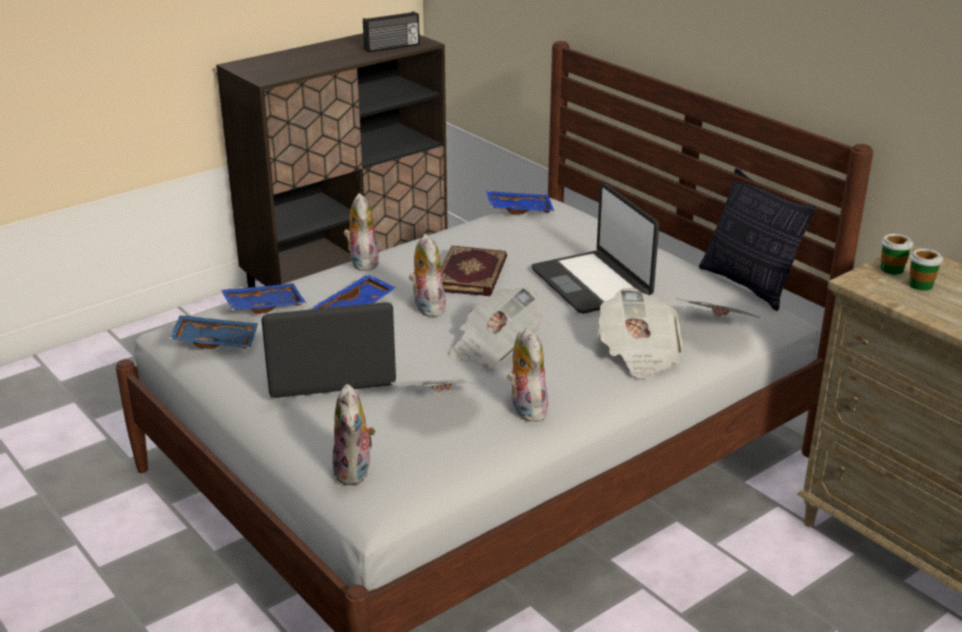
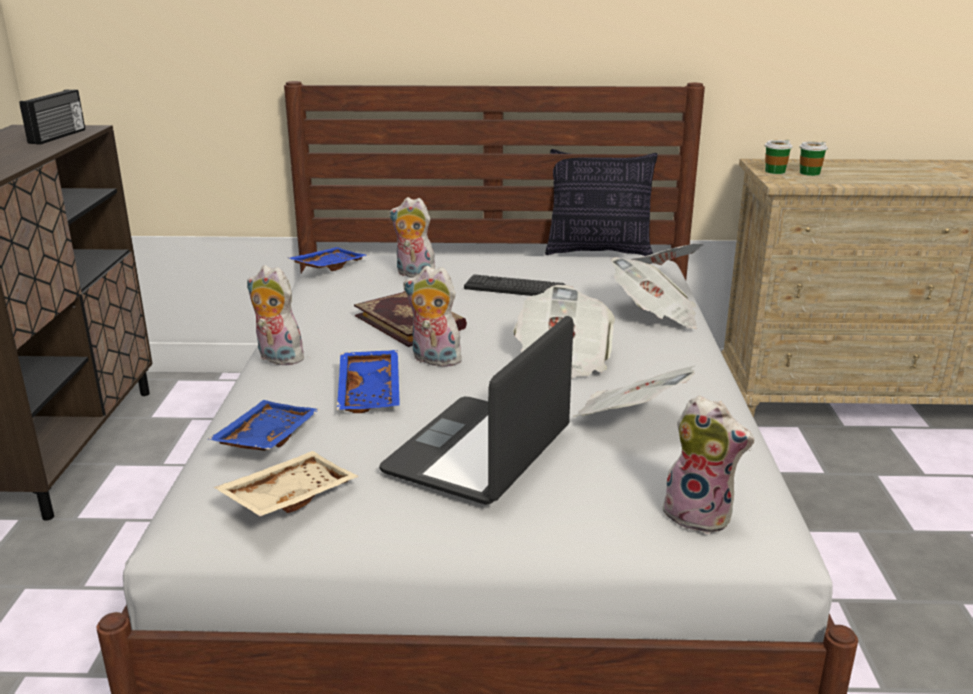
camera: 50 degrees left, 5 degrees down
blue tray [169,315,258,349] -> beige tray [214,451,359,516]
plush toy [507,328,548,422] -> plush toy moved to [389,197,435,278]
laptop [531,183,659,314] -> keyboard [464,274,566,296]

